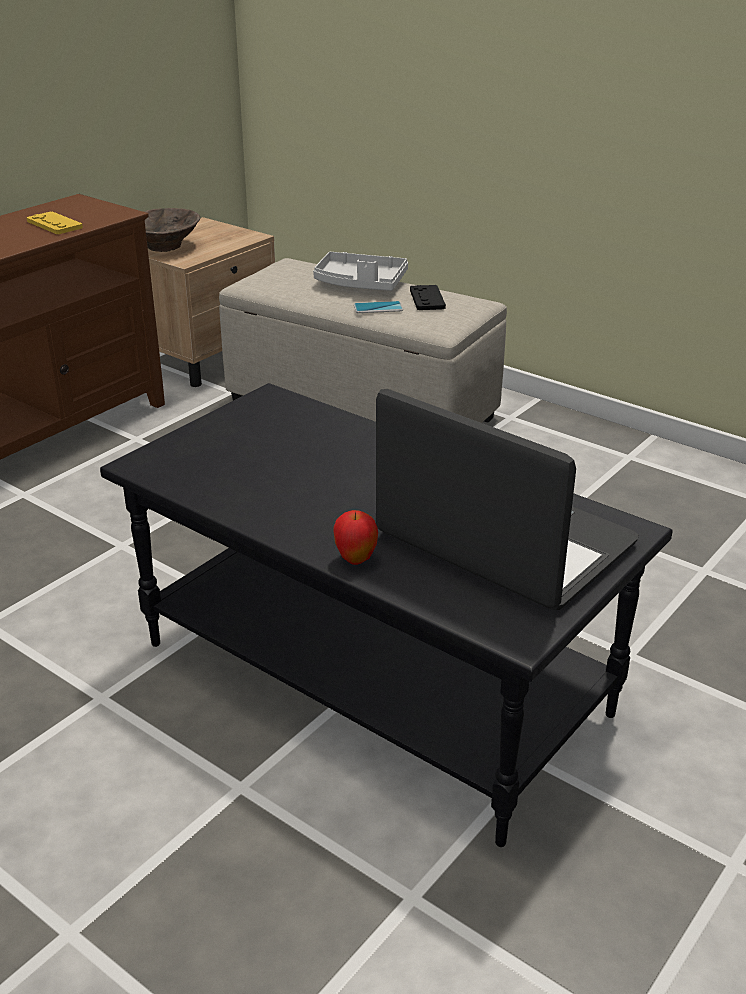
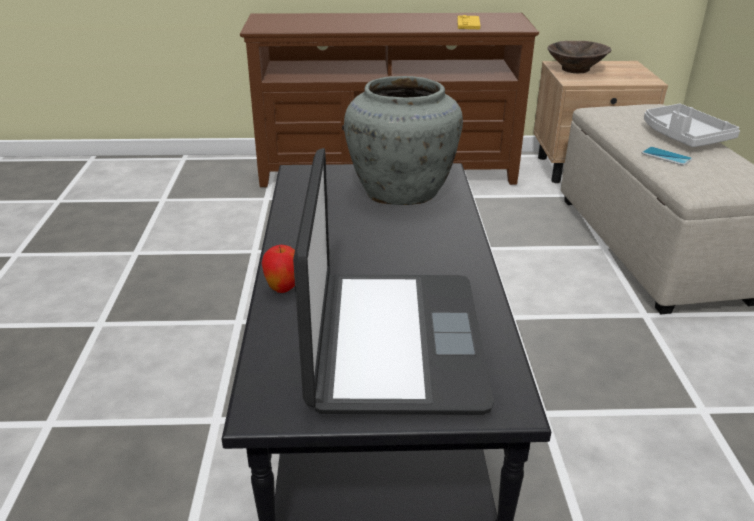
camera: 50 degrees right, 0 degrees up
black game controller [410,285,446,310] -> none
none -> grey vase [344,76,463,205]

